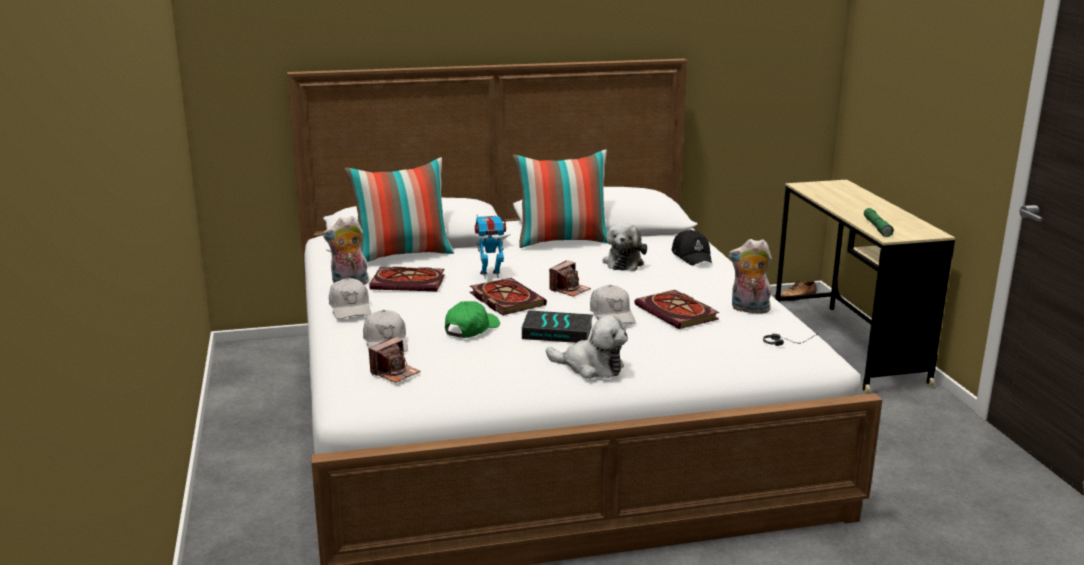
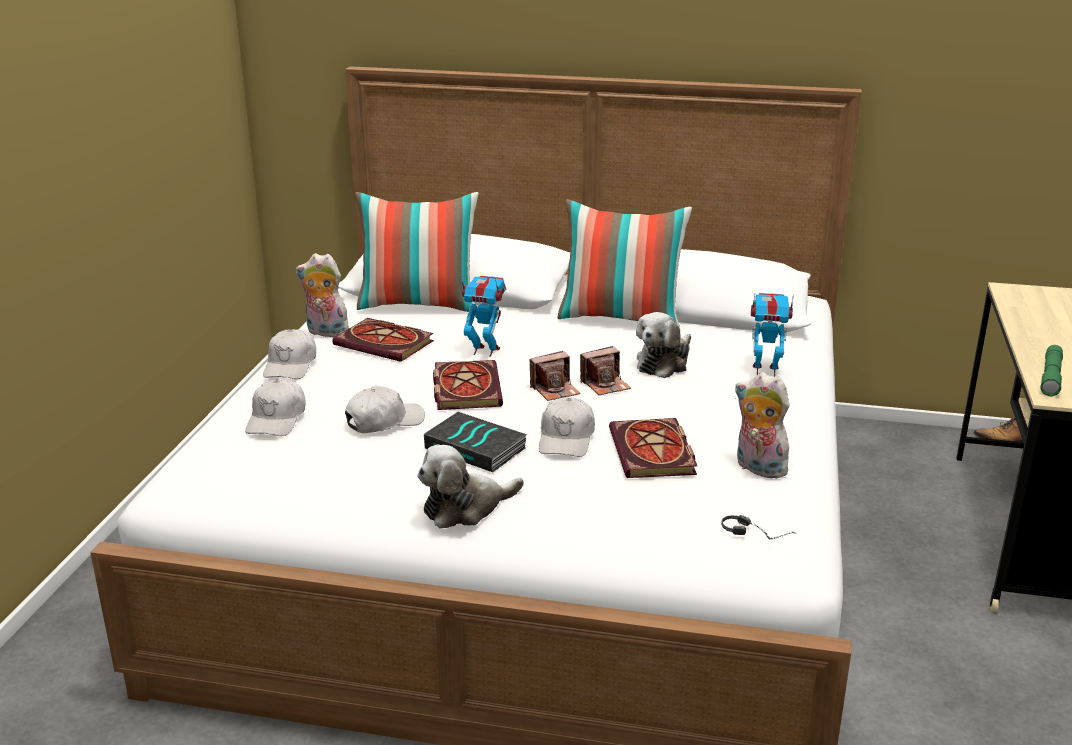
camera: 25 degrees right, 5 degrees up
camera [369,337,420,383] -> camera moved to [580,346,631,395]
green cap [445,301,500,338] -> white cap [345,386,425,433]
plush toy [546,315,628,379] -> plush toy turned 105 degrees clockwise [417,445,524,528]
black cap [672,230,712,265] -> toy robot [751,293,794,376]

